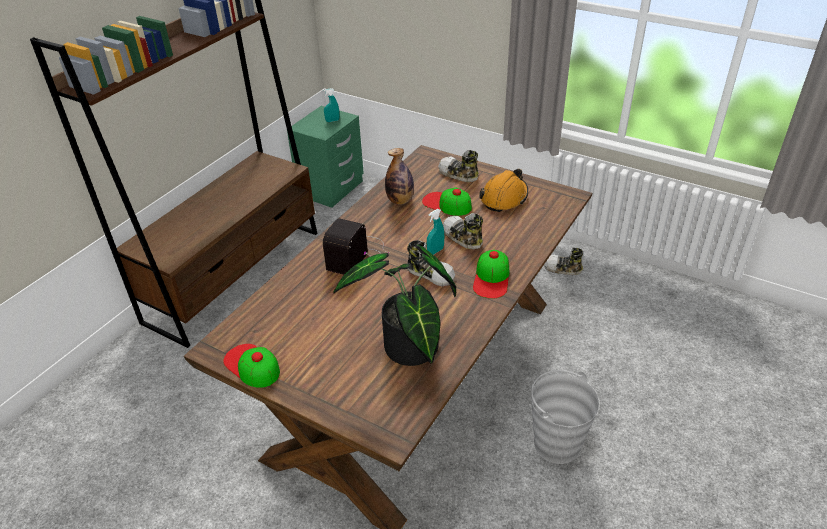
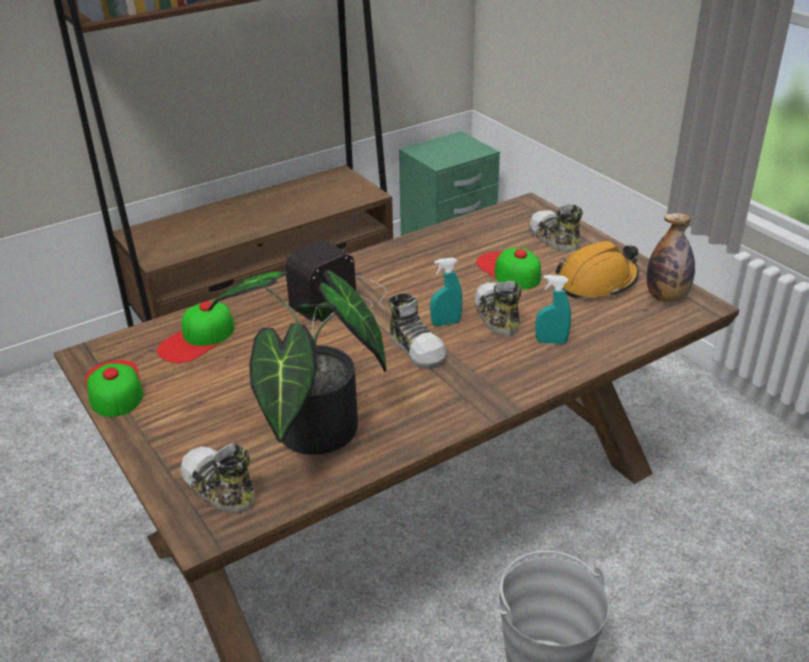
camera: 25 degrees right, 5 degrees down
turquoise spray bottle [323,88,339,122] -> turquoise spray bottle moved to [535,275,571,344]
bottle [385,148,414,205] -> bottle moved to [647,213,695,303]
cap [473,250,509,299] -> cap moved to [157,301,235,363]
shoe [544,248,583,275] -> shoe moved to [180,444,255,513]

